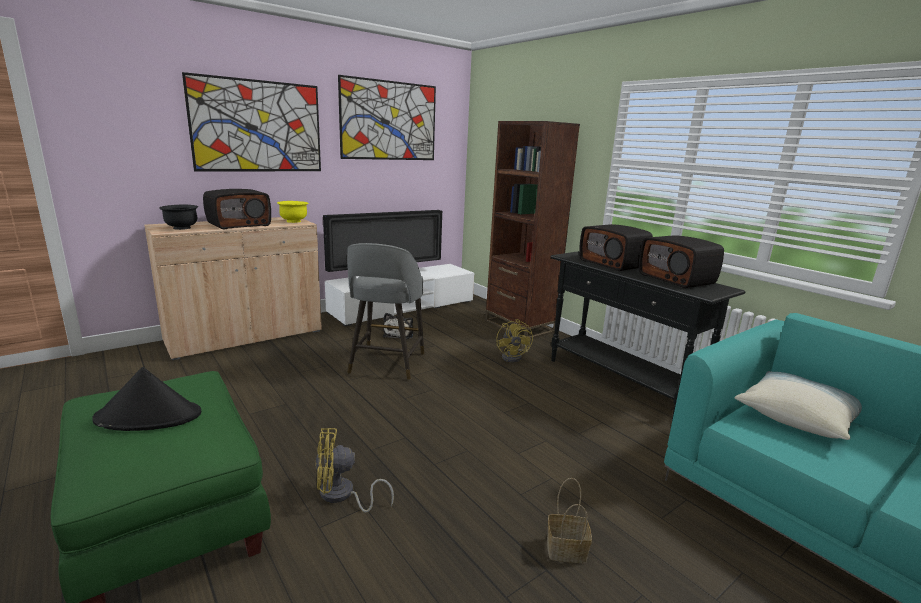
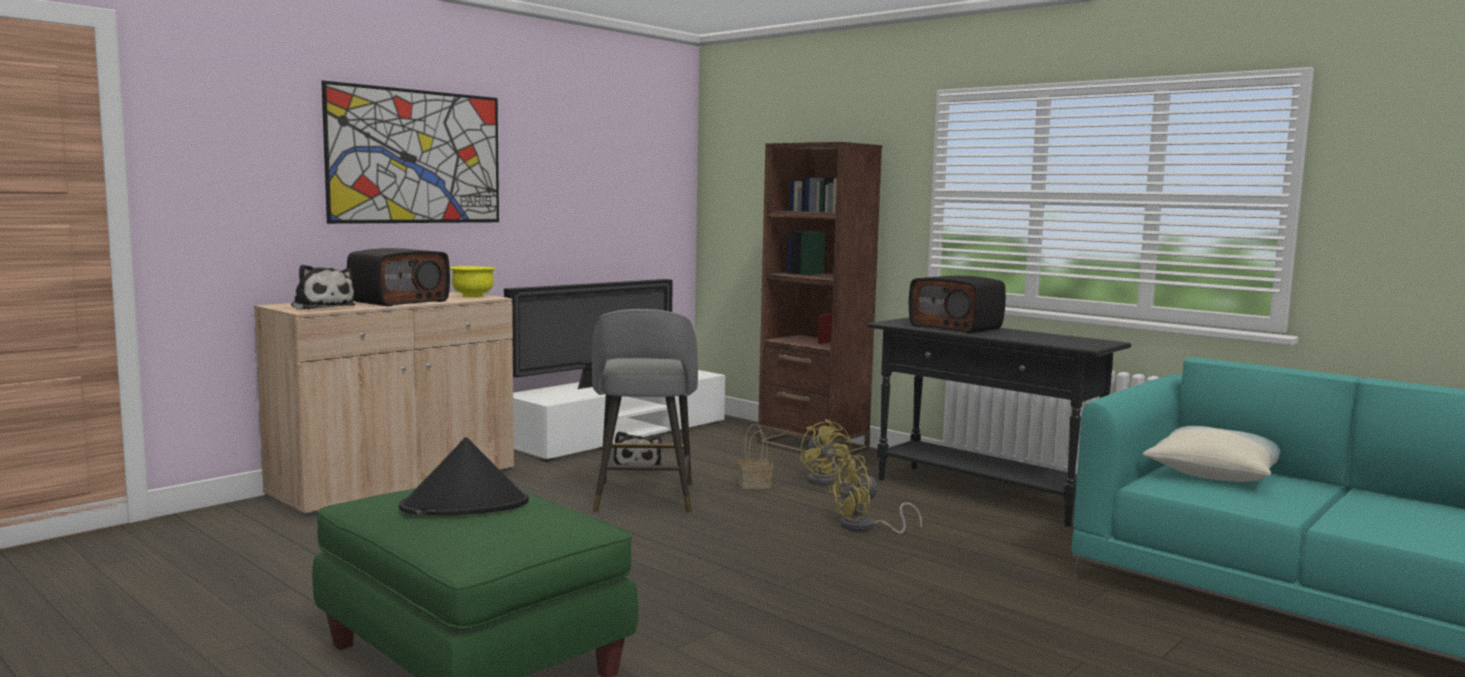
camera: 10 degrees left, 10 degrees down
black bowl [159,204,198,230] -> plush toy [291,264,355,309]
yellow fan [315,428,394,513] -> yellow fan moved to [828,455,922,534]
picture [338,75,436,160] -> none
basket [547,478,592,563] -> basket moved to [739,424,773,489]
radio [639,235,724,288] -> none

